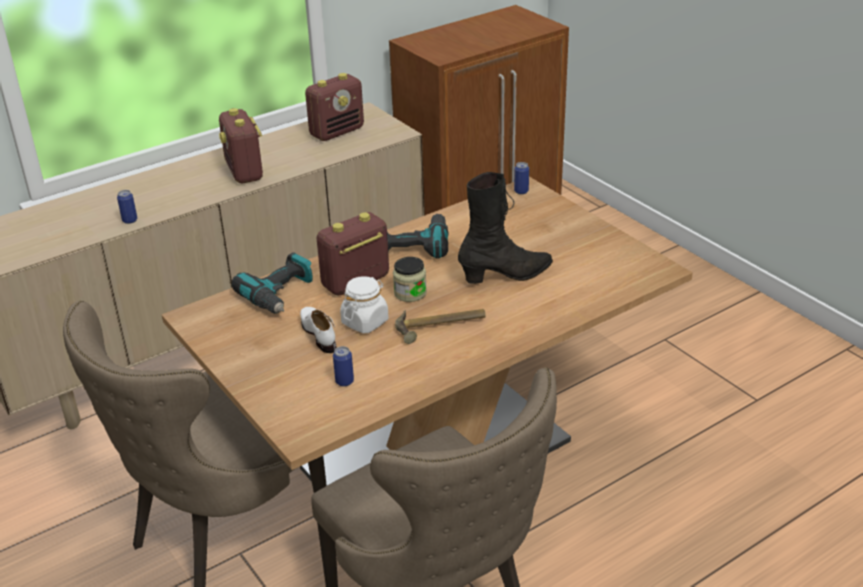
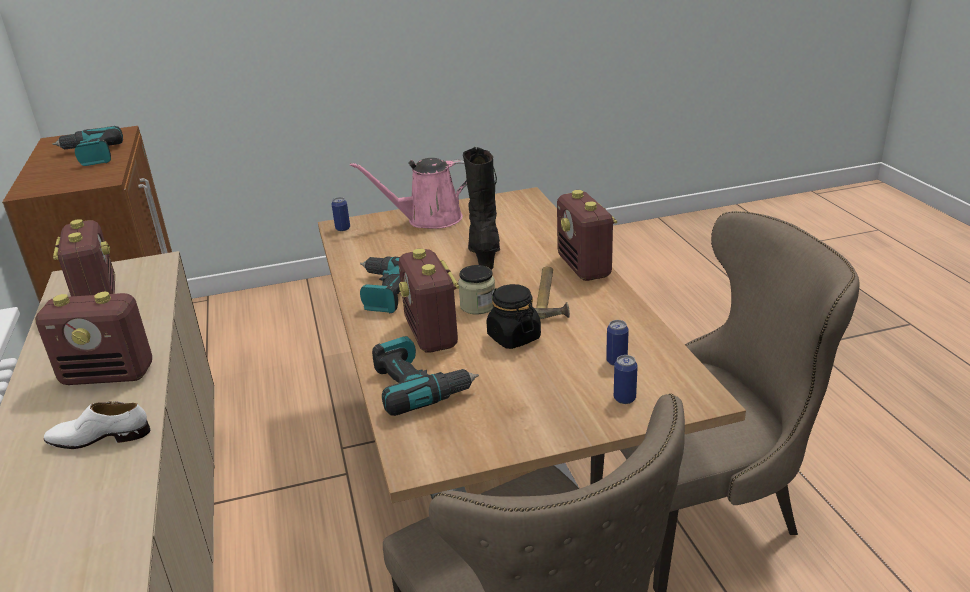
camera: 70 degrees left, 5 degrees down
can [117,190,137,224] -> can moved to [614,355,638,404]
white shoe [300,307,337,353] -> white shoe moved to [44,401,150,449]
white jar [340,276,389,333] -> black jar [486,284,541,349]
none -> power drill [53,126,123,166]
none -> pink watering can [350,158,467,229]
none -> radio [557,190,617,281]

